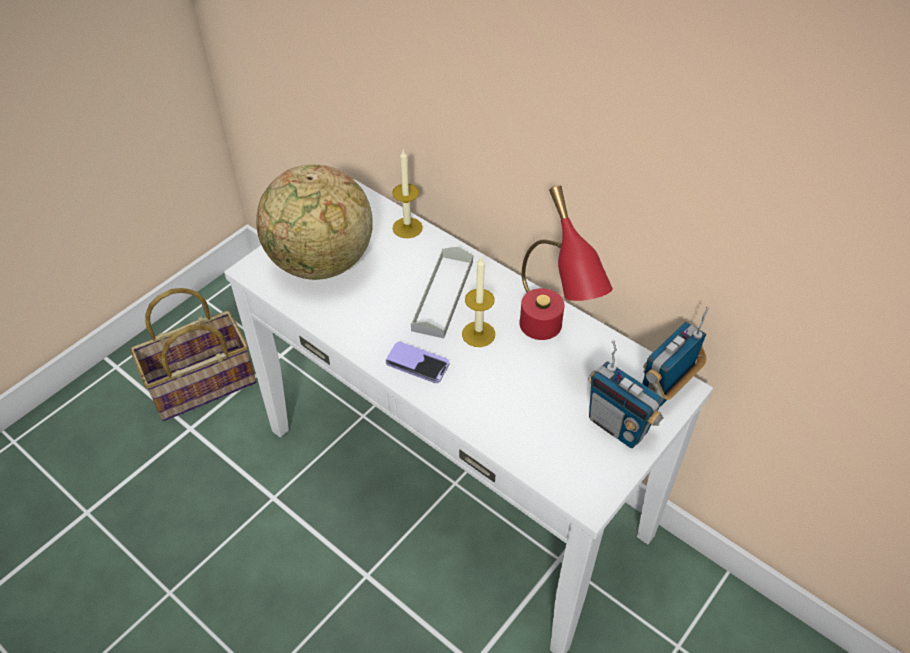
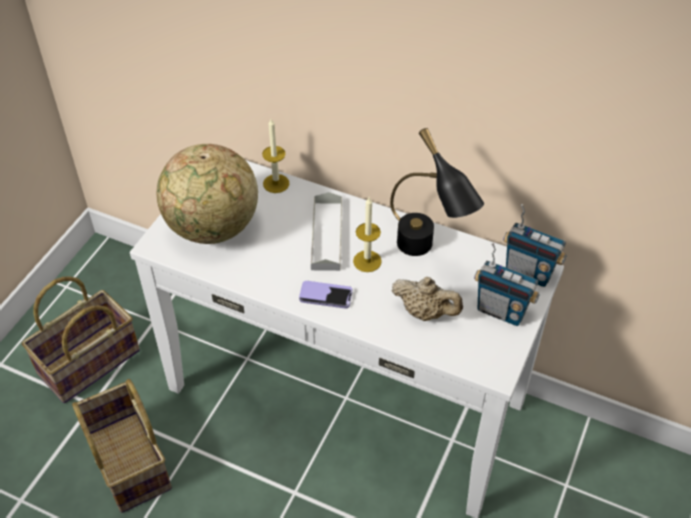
camera: 15 degrees left, 0 degrees up
red table lamp [519,185,613,340] -> black table lamp [390,128,484,256]
radio [642,307,710,407] -> radio turned 90 degrees counterclockwise [503,204,567,287]
none -> basket [72,379,172,513]
none -> beige teapot [391,277,463,321]

